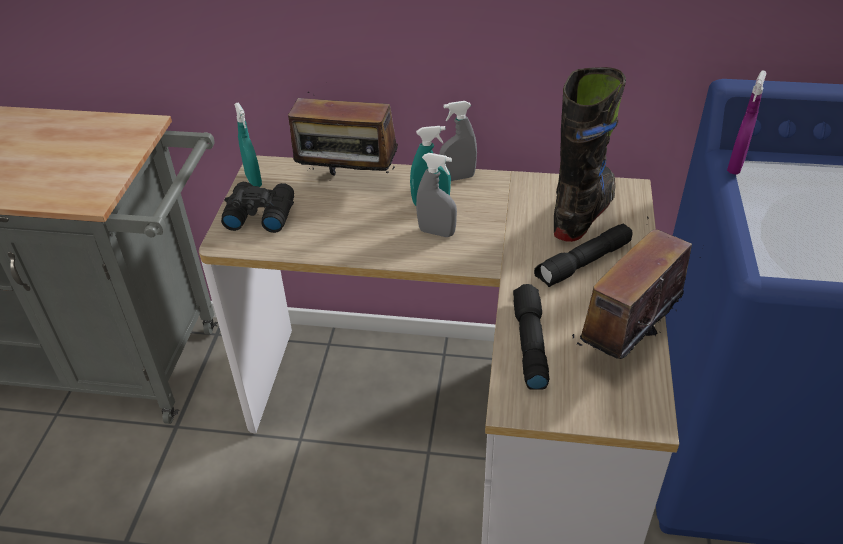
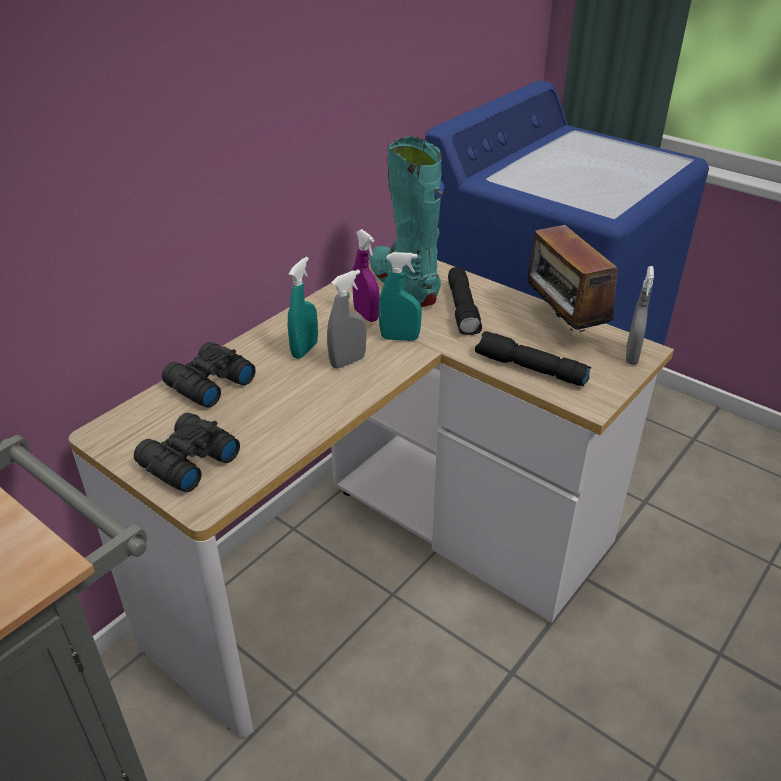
camera: 60 degrees left, 5 degrees down
turquoise spray bottle [234,102,262,187] -> turquoise spray bottle moved to [379,252,422,341]
radio [288,92,398,181] -> black binoculars [162,342,256,408]
grey spray bottle [439,101,477,181] -> grey spray bottle moved to [626,266,654,365]
black boot [554,67,626,242] -> turquoise boot [369,136,444,307]
purple spray bottle [727,70,766,175] -> purple spray bottle moved to [352,229,379,322]

